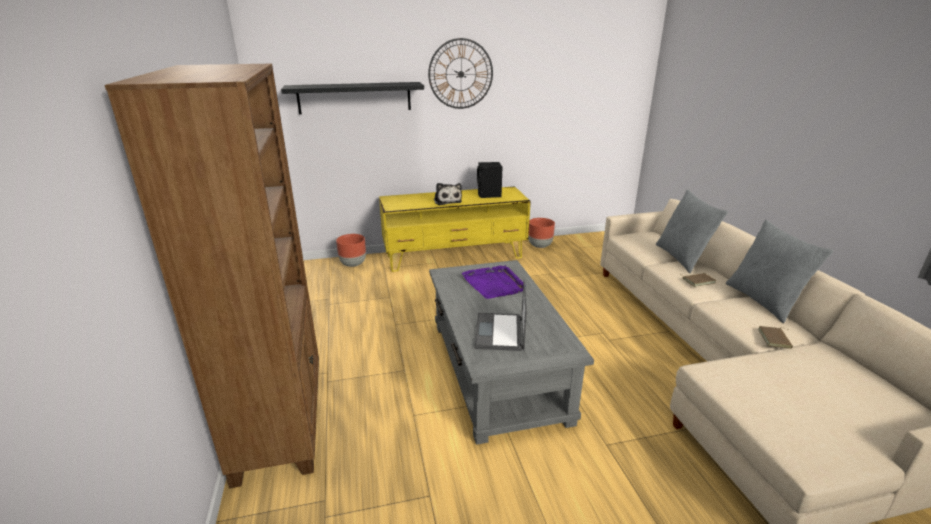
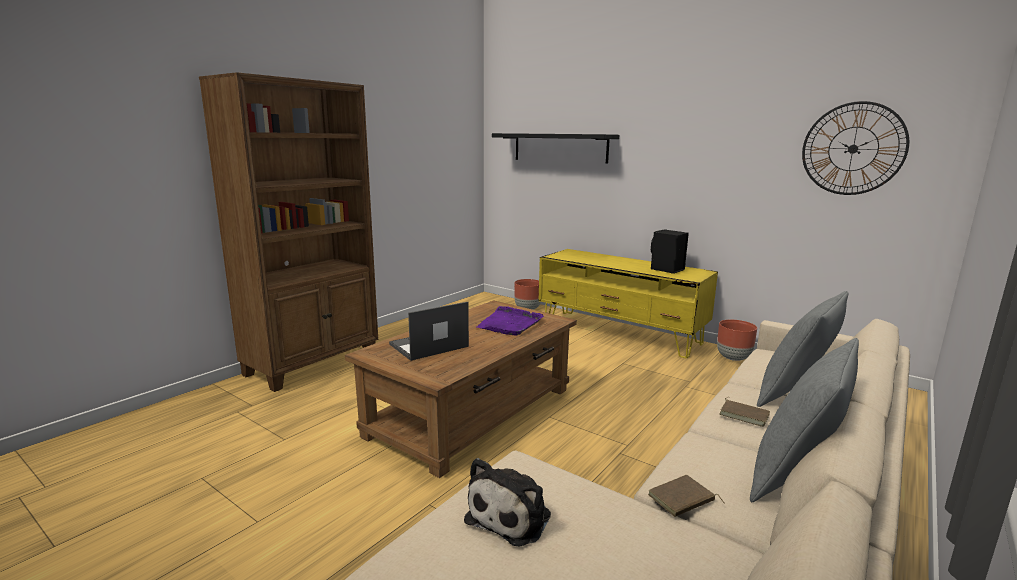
camera: 50 degrees right, 10 degrees down
wall clock [428,38,493,109] -> wall clock moved to [802,101,909,195]
grey coffee table [429,260,594,445] -> brown coffee table [345,300,577,478]
plush toy [434,183,462,205] -> plush toy moved to [464,458,551,547]

